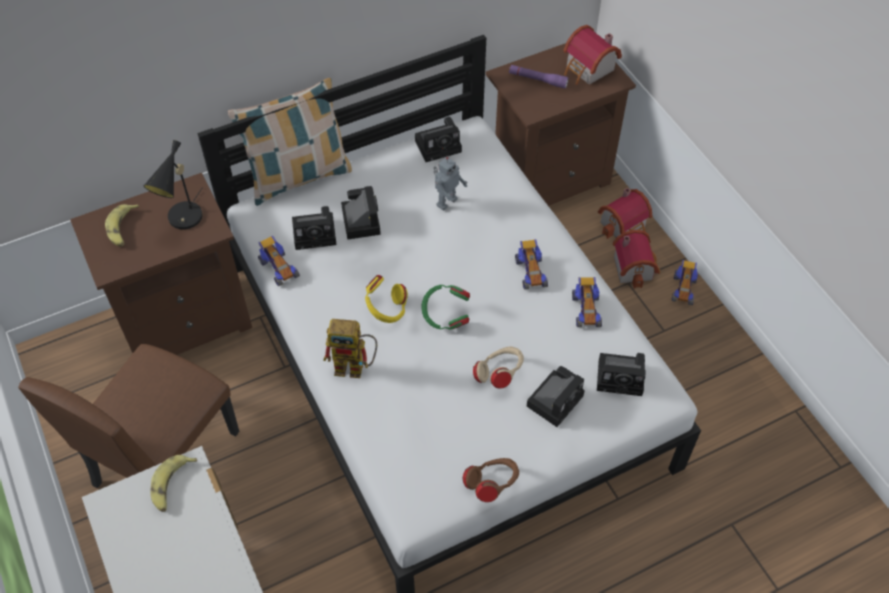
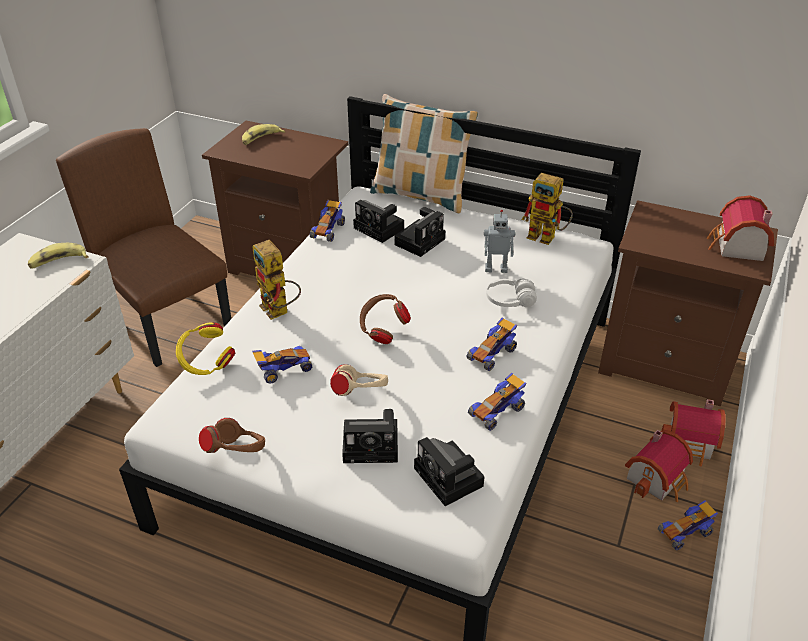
camera: 50 degrees right, 15 degrees down
brown chair [18,344,239,488] -> brown chair turned 60 degrees clockwise [56,128,231,367]
black table lamp [143,140,202,229] -> none
yellow headphones [365,275,408,323] -> yellow headphones moved to [176,322,235,375]
camera [415,117,462,162] -> toy robot [521,173,573,245]
green headphones [421,285,470,329] -> brown headphones [360,294,411,344]
purple flashlight [509,65,569,89] -> none
none -> toy car [252,346,312,384]
none -> white headphones [486,279,537,307]

